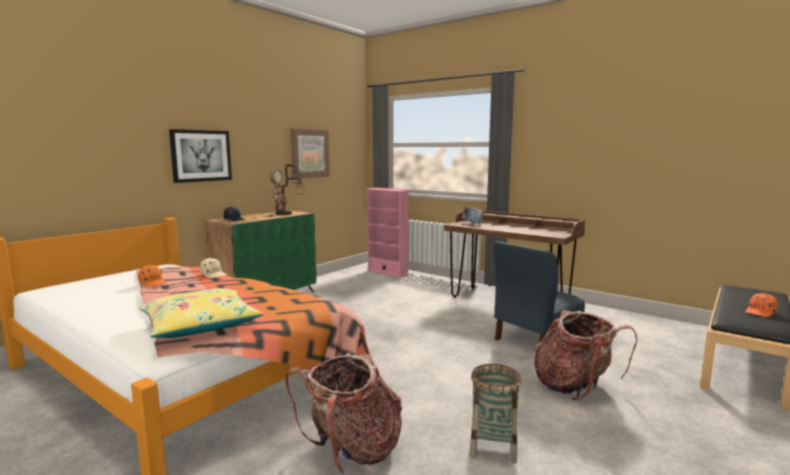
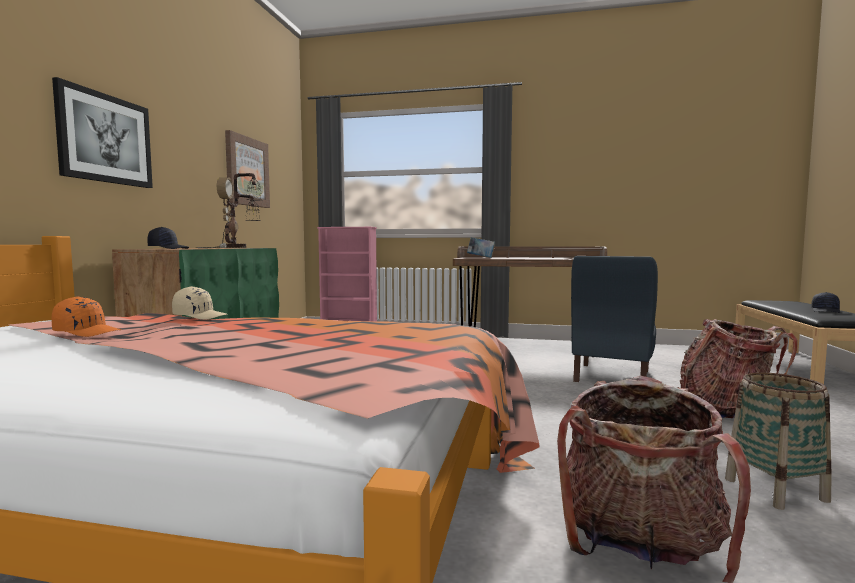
camera: 25 degrees left, 5 degrees down
yellow pillow [139,288,264,338] -> none
orange cap [745,293,778,317] -> black cap [811,292,840,313]

